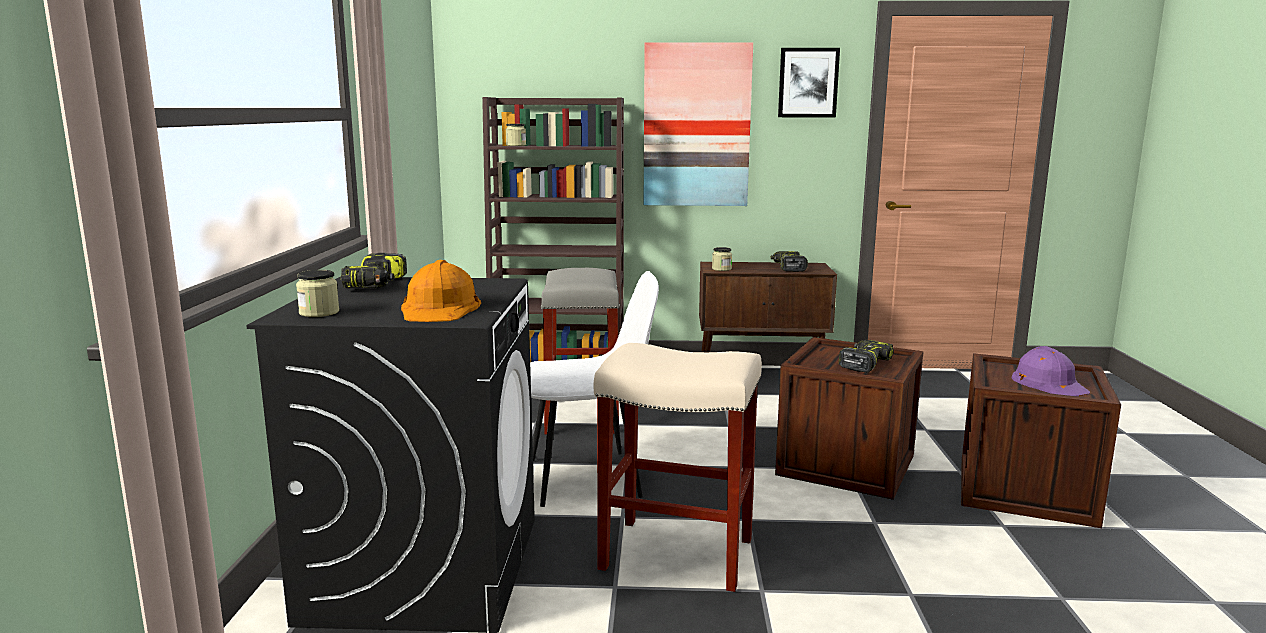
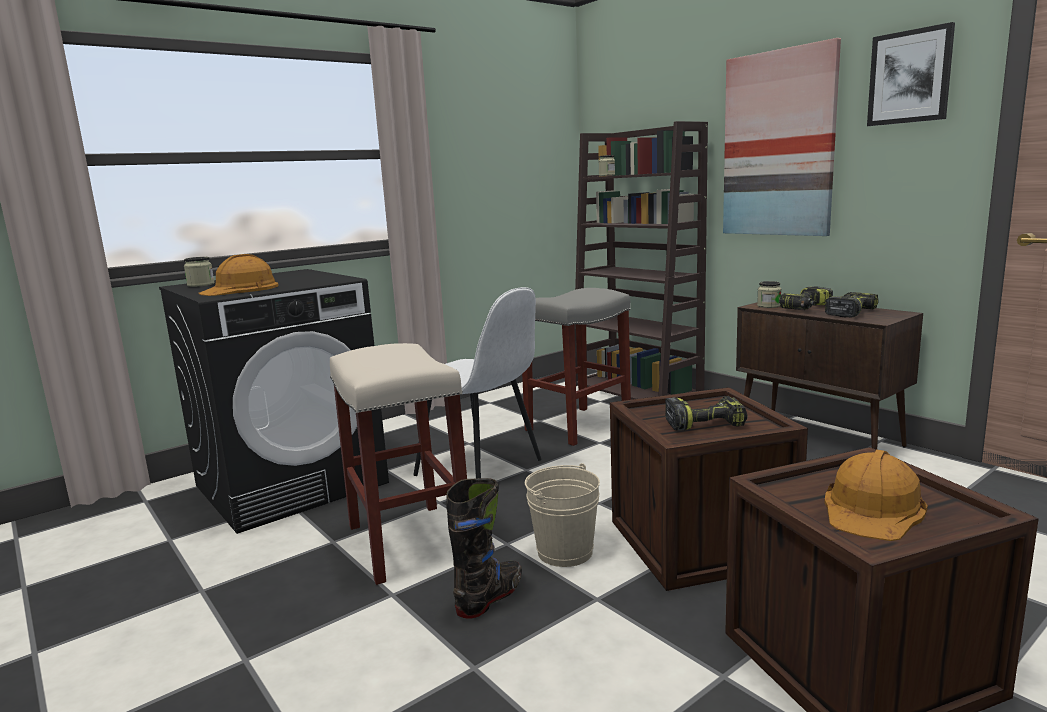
camera: 50 degrees right, 0 degrees up
power drill [341,253,407,288] -> power drill moved to [779,286,833,310]
purple hard hat [1012,346,1090,396] -> orange hard hat [824,450,928,541]
none -> black boot [446,478,522,619]
none -> beige bucket [525,463,600,567]

